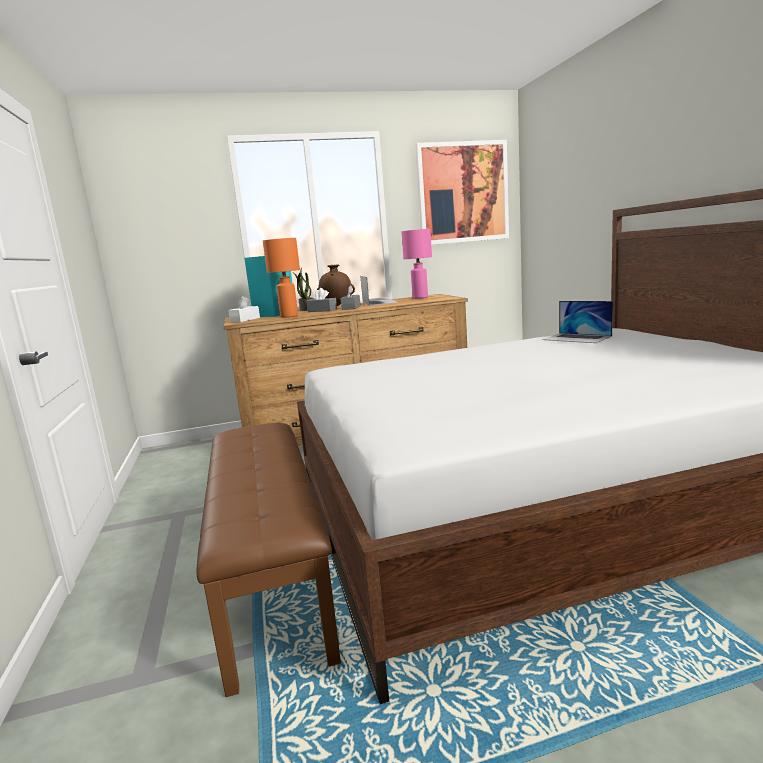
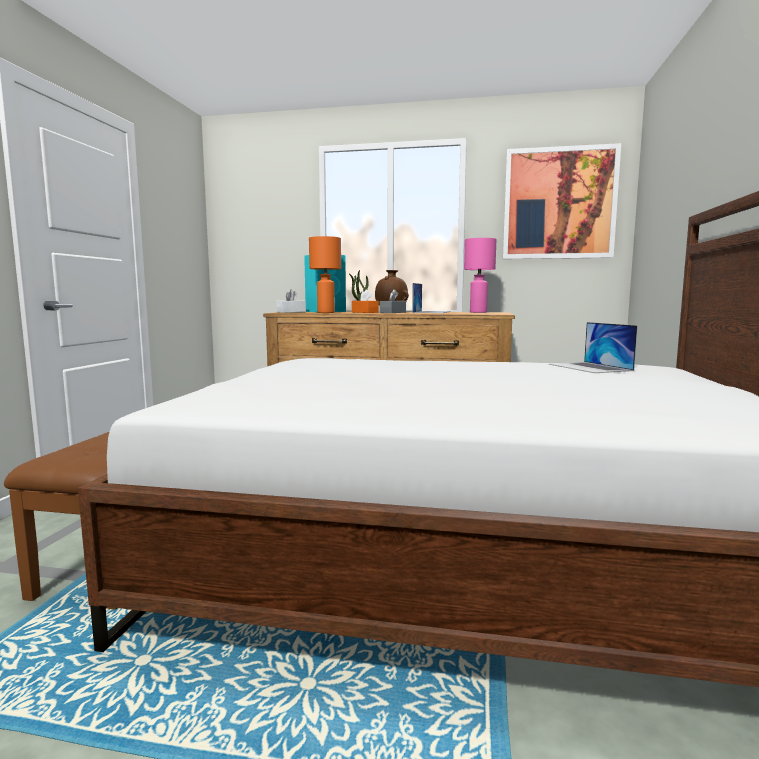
camera: 25 degrees right, 5 degrees down
grey tissue box [306,288,337,312] -> orange tissue box [352,290,379,313]

